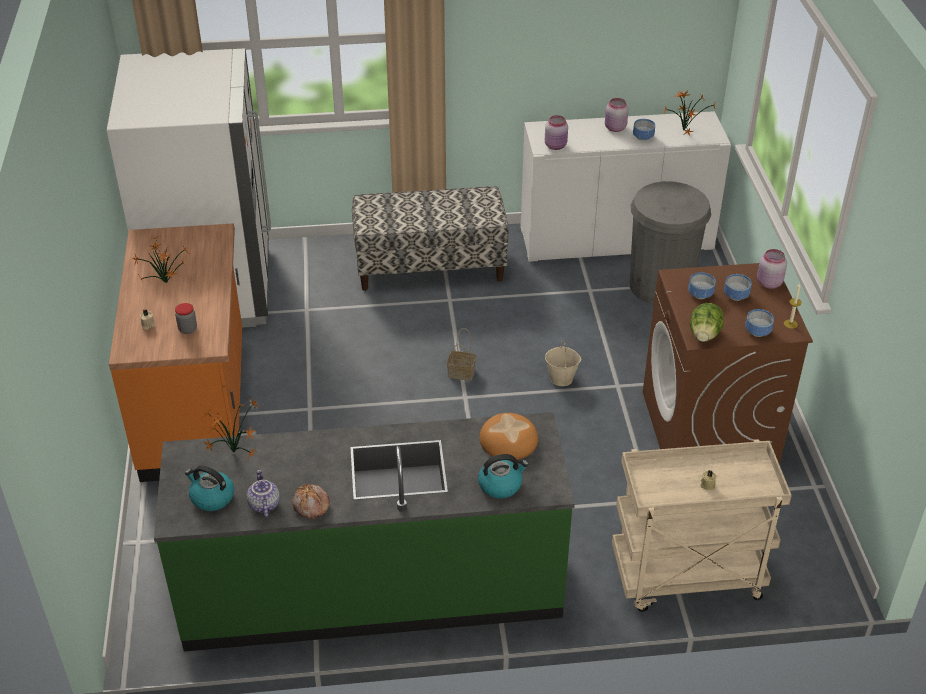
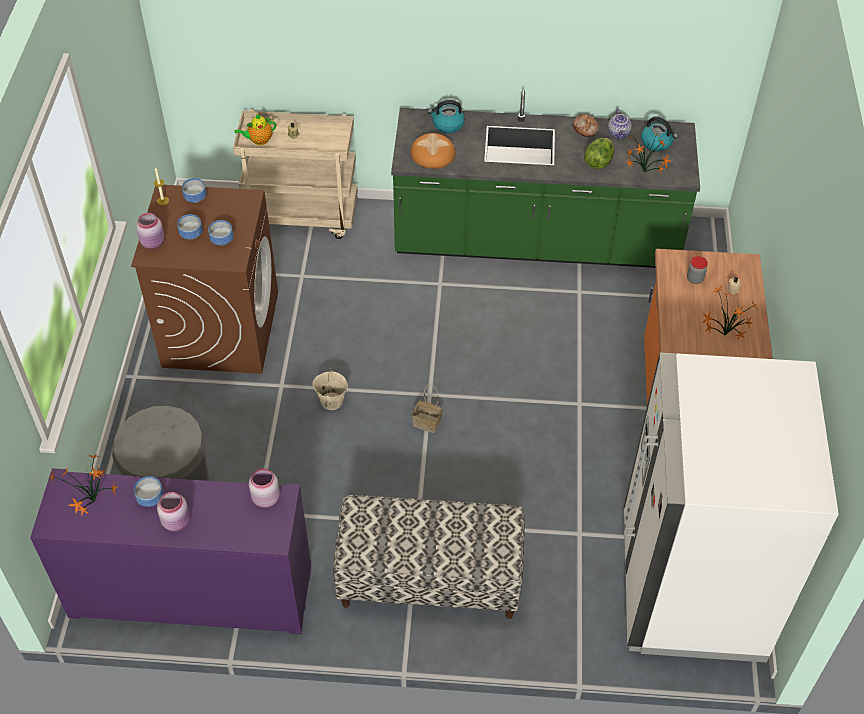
camera: 170 degrees left, 10 degrees up
white cabinet [521,111,731,262] -> purple cabinet [30,468,311,634]
lettuce [690,303,723,342] -> lettuce moved to [584,138,614,169]
none -> teapot [234,114,276,145]

